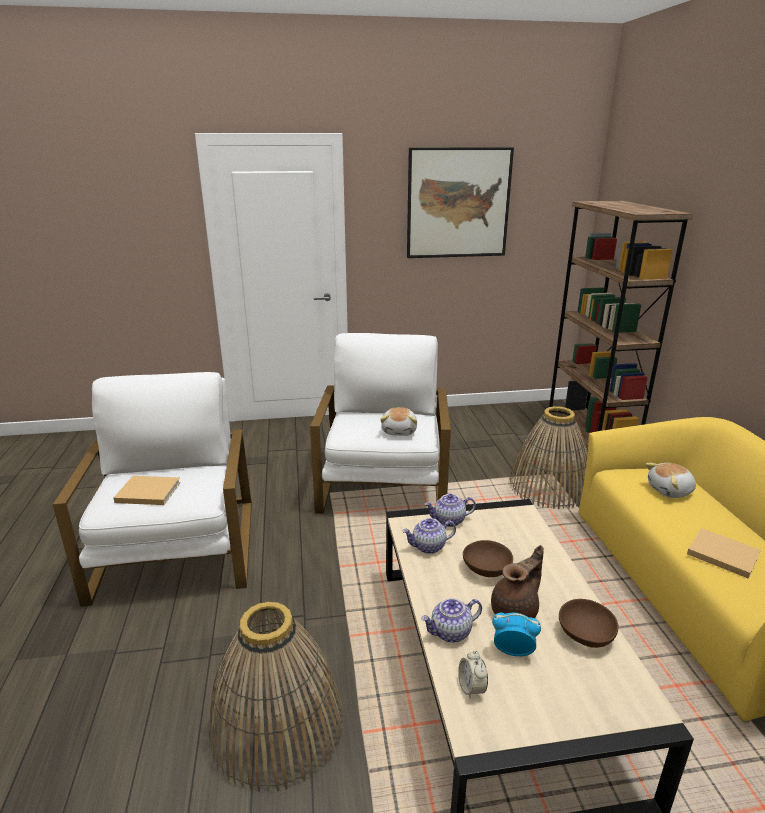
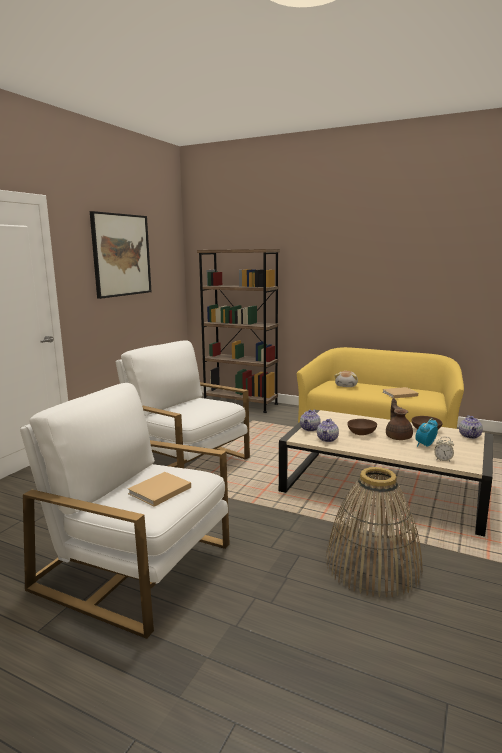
camera: 55 degrees left, 10 degrees down
plush toy [380,407,417,436] -> none
teapot [421,598,482,643] -> teapot moved to [459,415,483,439]
basket [510,406,588,509] -> none

